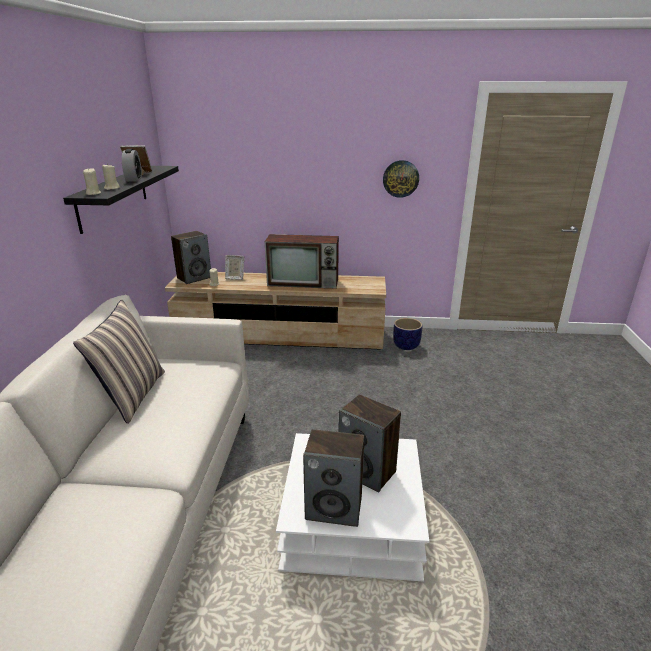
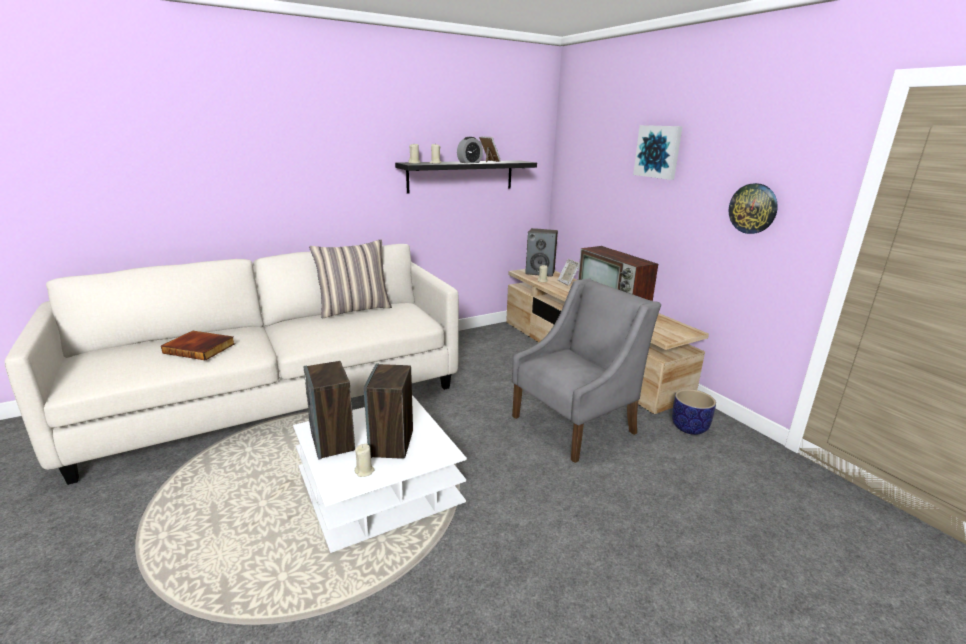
camera: 55 degrees right, 5 degrees down
none -> book [161,331,235,361]
none -> beige candle [355,444,375,477]
none -> grey armchair [512,279,661,463]
none -> picture [633,125,683,180]

